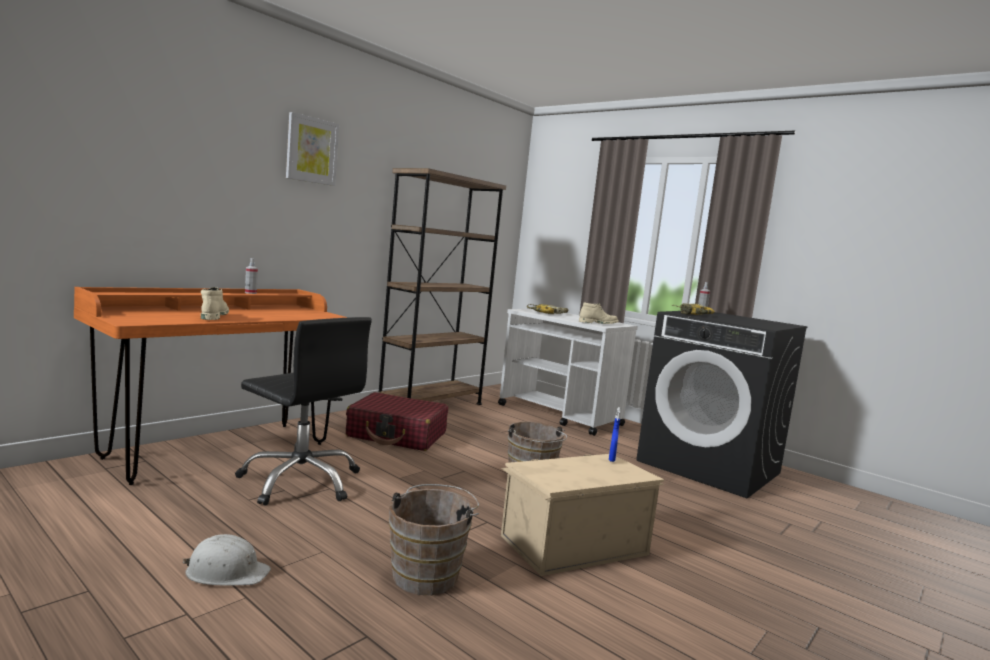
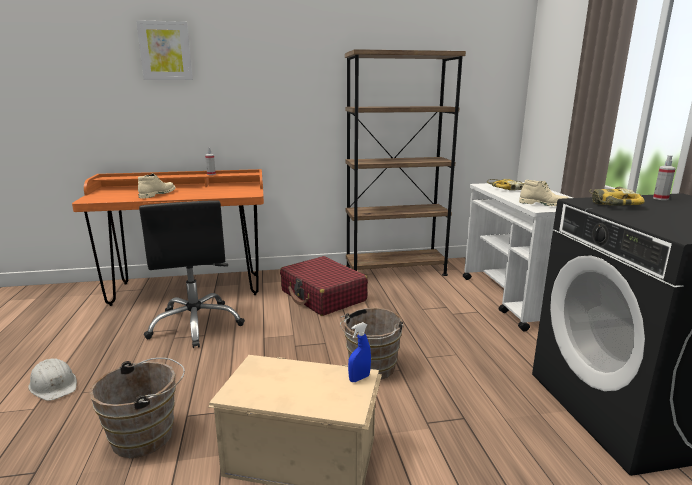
camera: 40 degrees right, 10 degrees up
picture [286,112,339,186] -> picture moved to [136,20,193,80]

